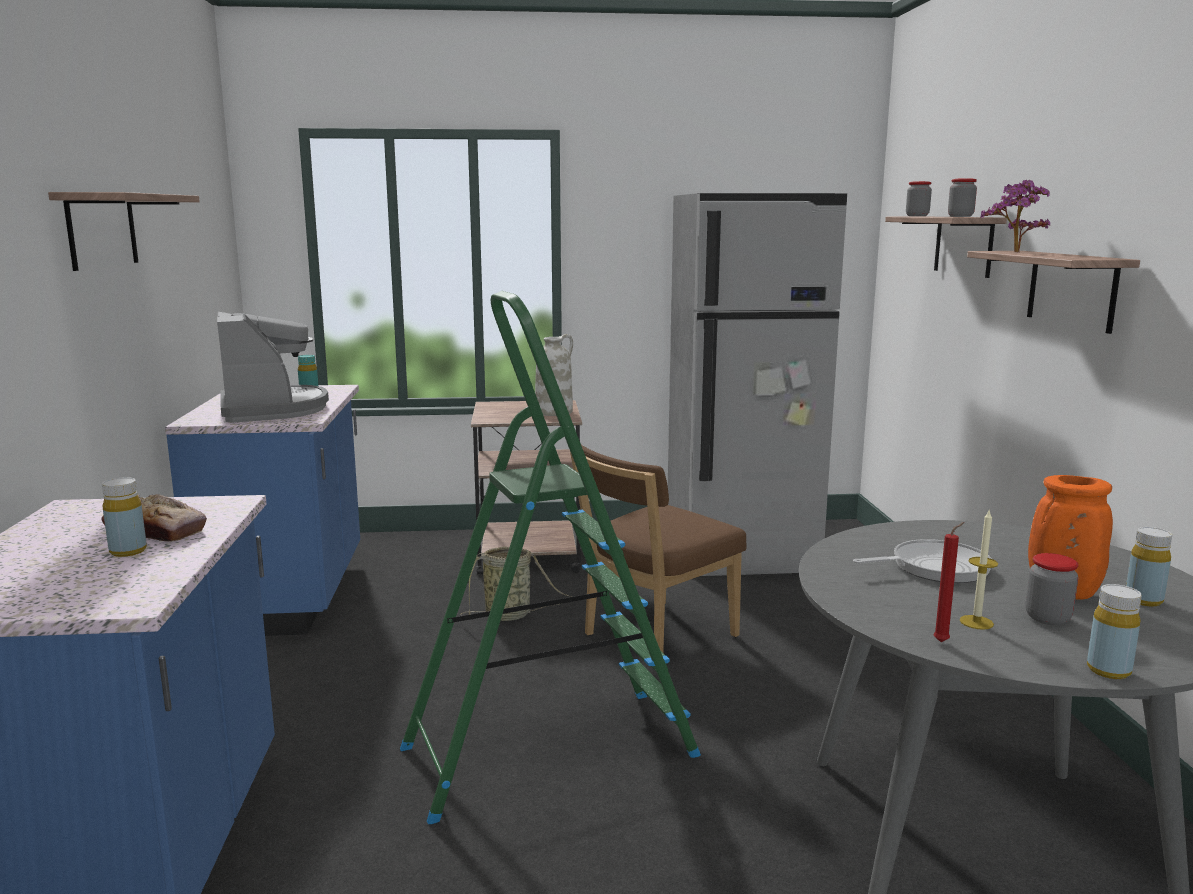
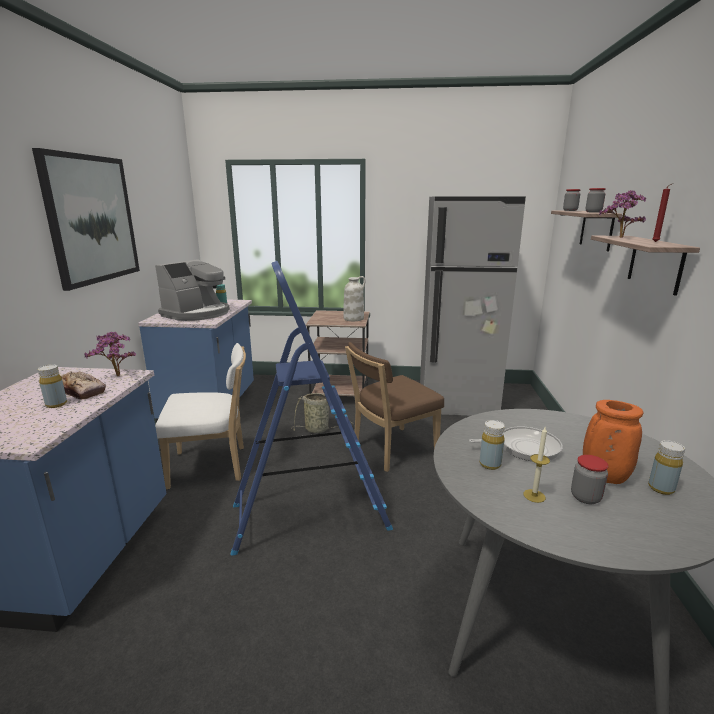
camera: 10 degrees right, 5 degrees up
shelf [48,192,200,271] -> picture [32,148,140,291]
coffee machine [217,312,329,423] -> coffee machine turned 45 degrees clockwise [155,259,230,321]
green step ladder [400,291,701,824] -> blue step ladder [231,261,393,556]
red candle [934,522,964,642] -> red candle moved to [652,183,673,242]
yellow bottle [1087,584,1142,679] -> yellow bottle moved to [480,420,505,470]
none -> potted plant [84,332,136,376]
none -> white chair [155,343,246,489]

